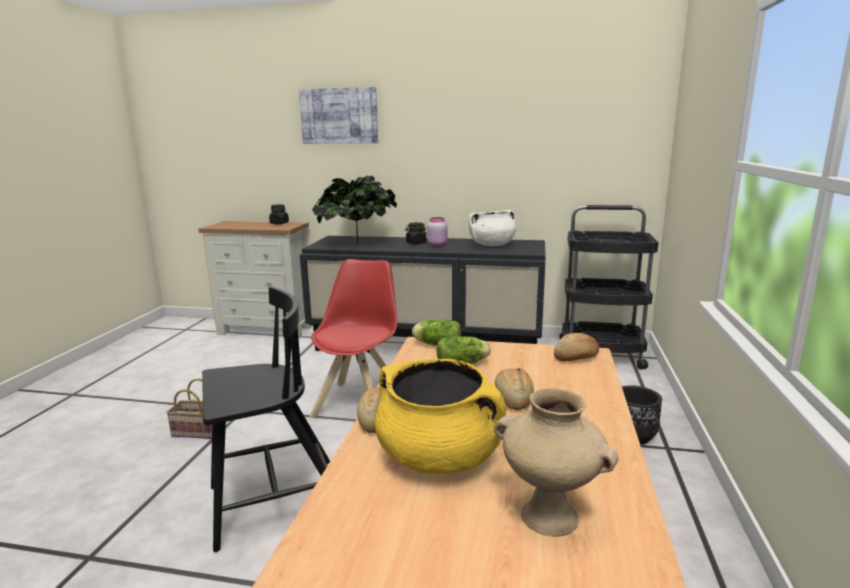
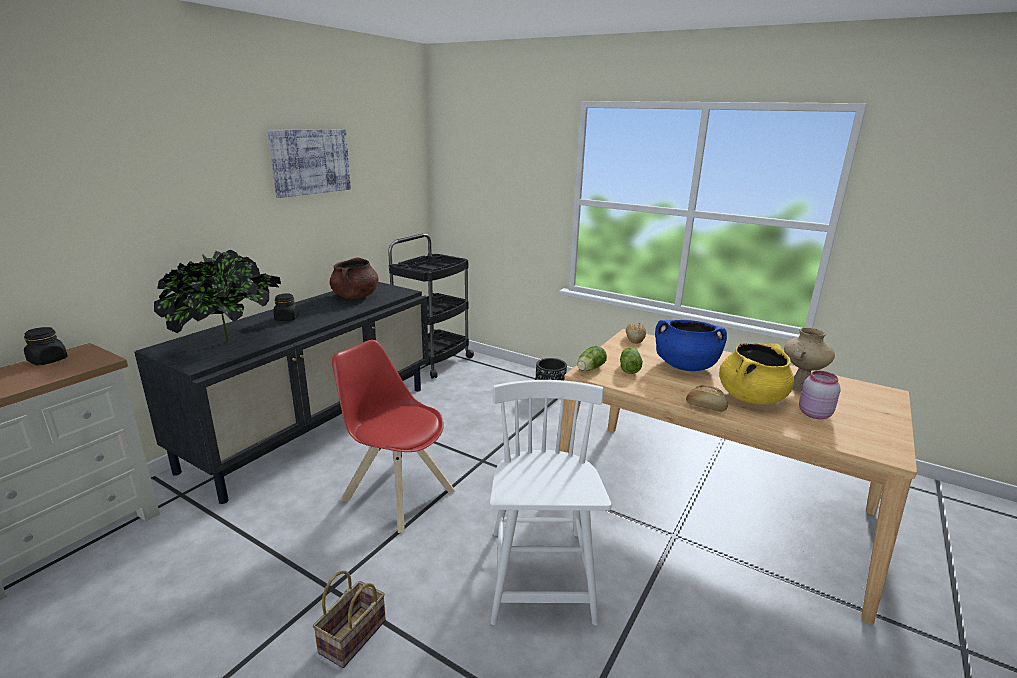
camera: 70 degrees left, 5 degrees up
black chair [202,287,330,552] -> white chair [490,380,612,625]
picture [299,87,378,144] -> picture moved to [267,129,351,198]
pink jar [427,217,448,247] -> pink jar moved to [799,371,841,419]
white cooking pot [468,210,516,246] -> brown cooking pot [330,257,378,299]
bread [495,368,534,410] -> blue cooking pot [655,320,727,371]

